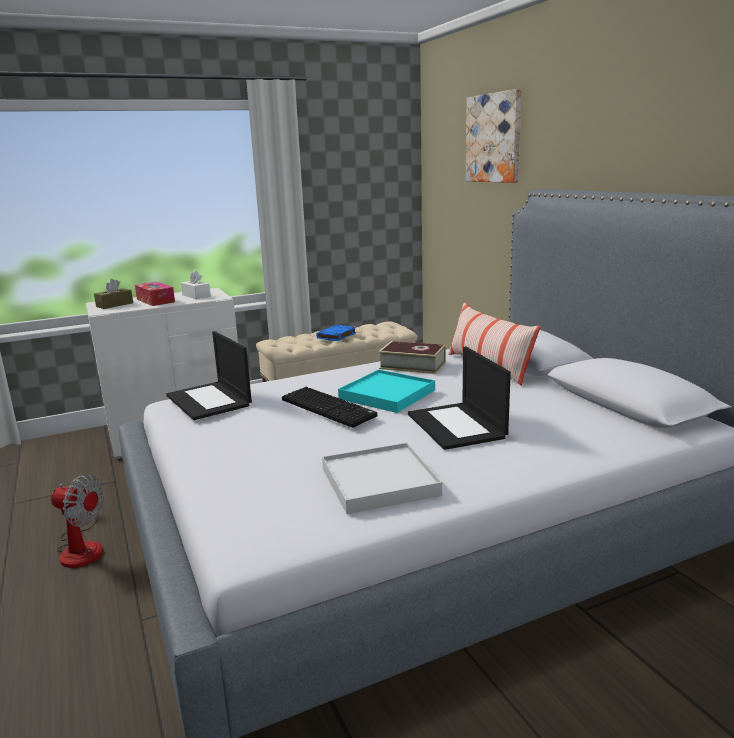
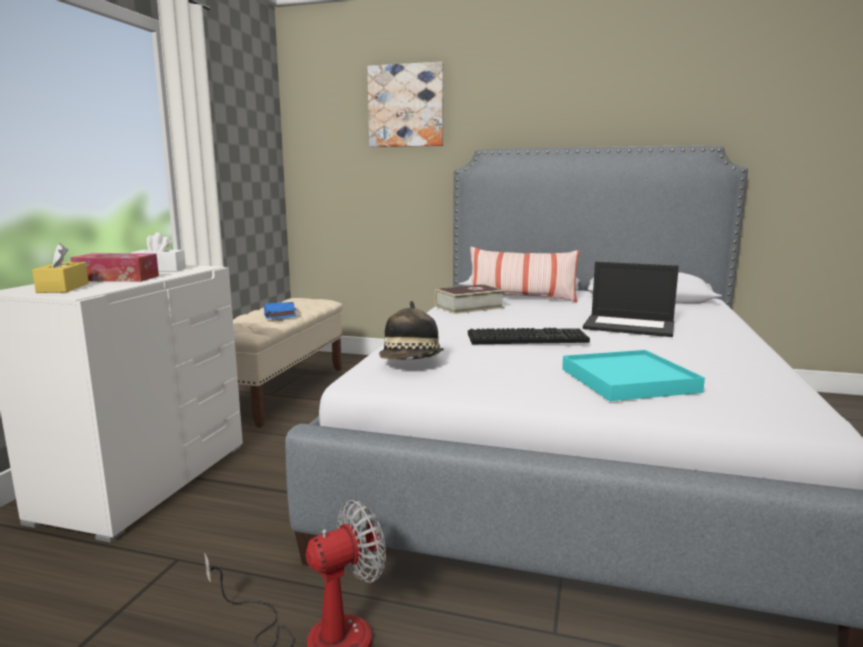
camera: 50 degrees left, 5 degrees down
brown tissue box [94,279,133,309] -> yellow tissue box [32,243,89,293]
laptop [166,331,252,420] -> hat [379,301,444,360]
white tray [322,443,442,514] -> none
turquoise tray [338,370,435,413] -> turquoise tray moved to [562,350,705,401]

